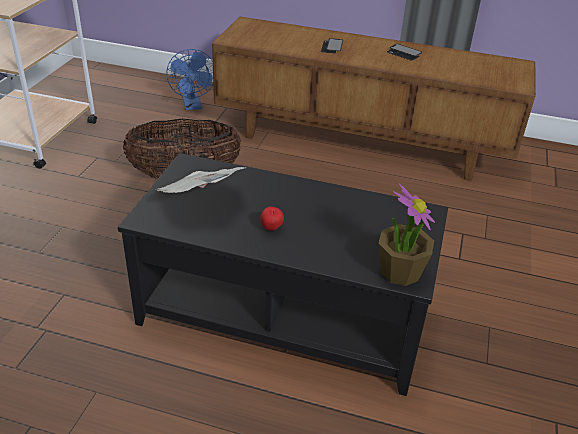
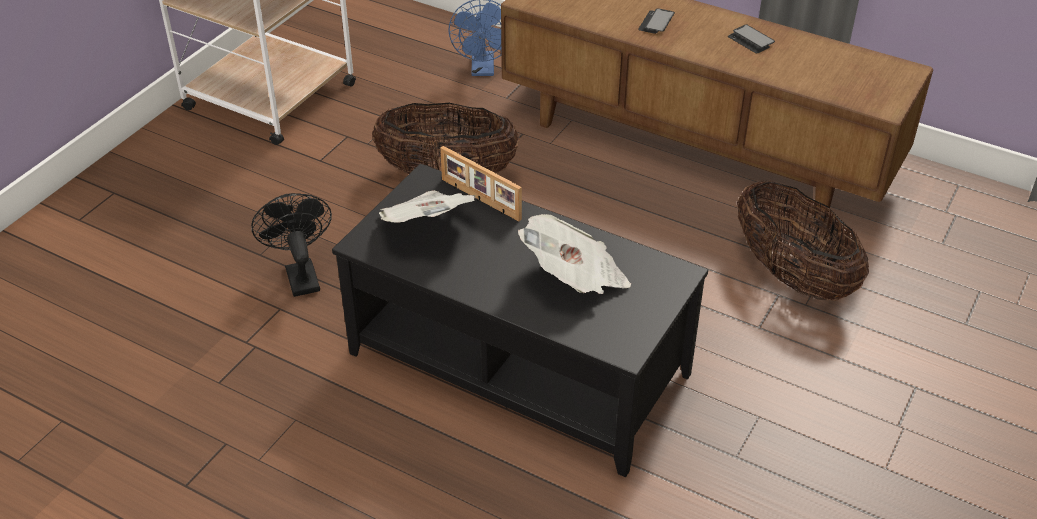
camera: 15 degrees right, 5 degrees up
apple [260,207,284,231] -> none
potted plant [378,183,435,286] -> none
none -> black fan [251,193,332,297]
none -> picture frame [440,146,522,222]
none -> newspaper [518,214,631,294]
none -> basket [737,181,869,301]

